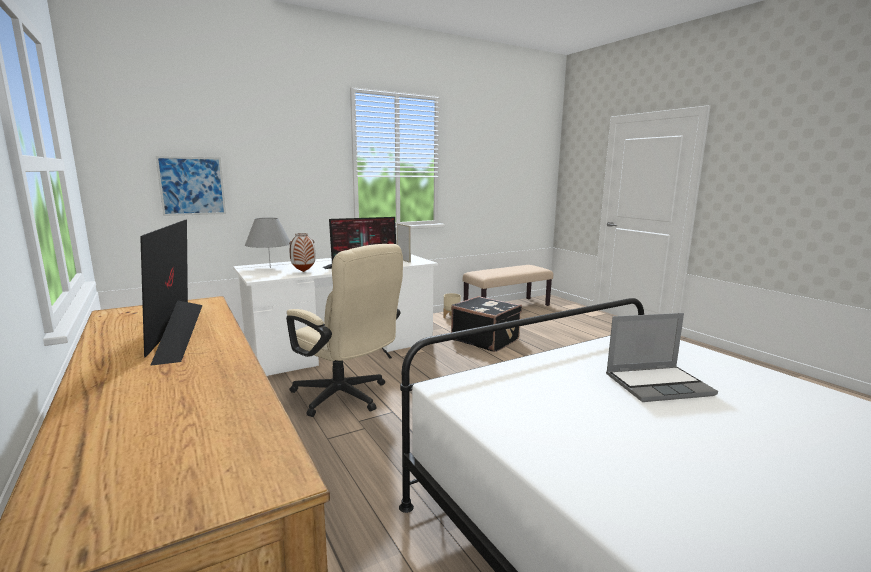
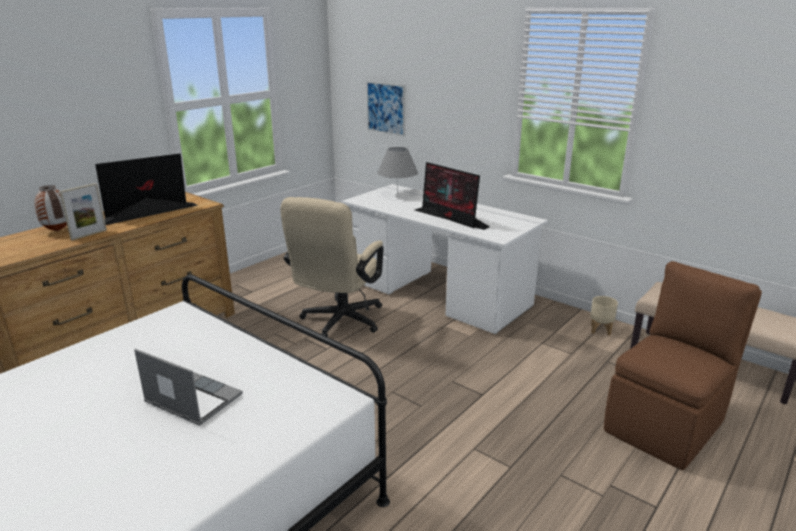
camera: 70 degrees right, 10 degrees up
vase [289,233,315,272] -> vase moved to [34,185,67,231]
picture frame [397,223,411,263] -> picture frame moved to [59,183,107,240]
black suitcase [451,296,522,352] -> none
laptop [606,313,718,402] -> laptop turned 150 degrees clockwise [134,349,243,426]
none -> brown chair [604,261,762,470]

